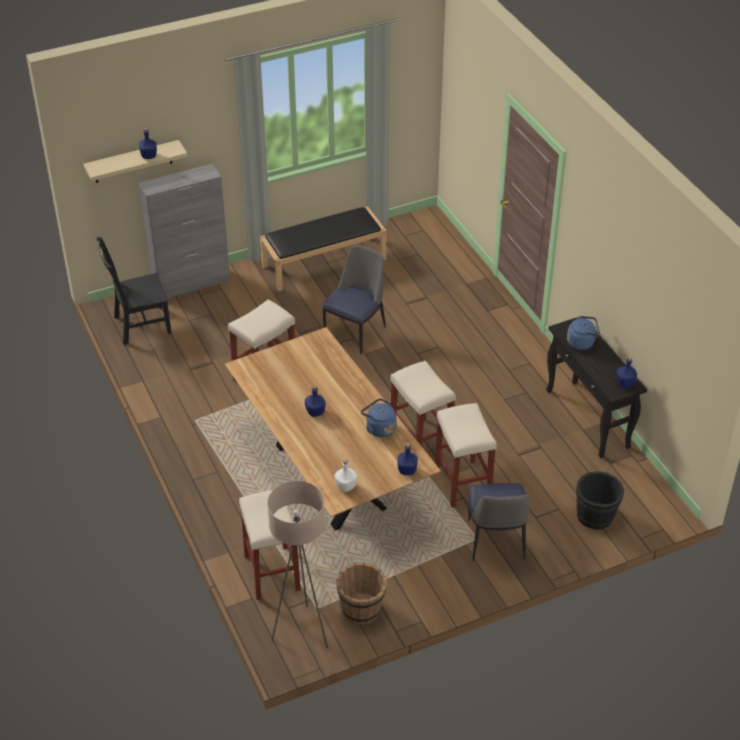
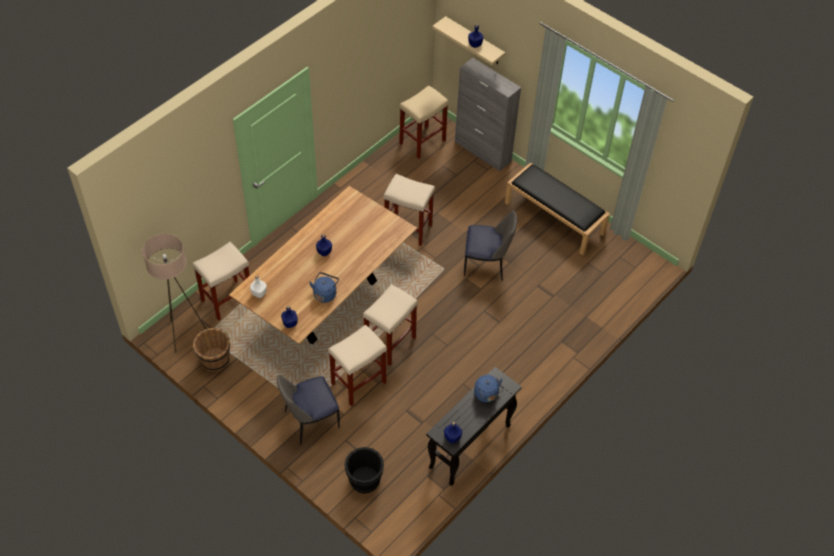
camera: 65 degrees right, 10 degrees up
black chair [97,237,172,345] -> beige stool [399,85,449,159]

